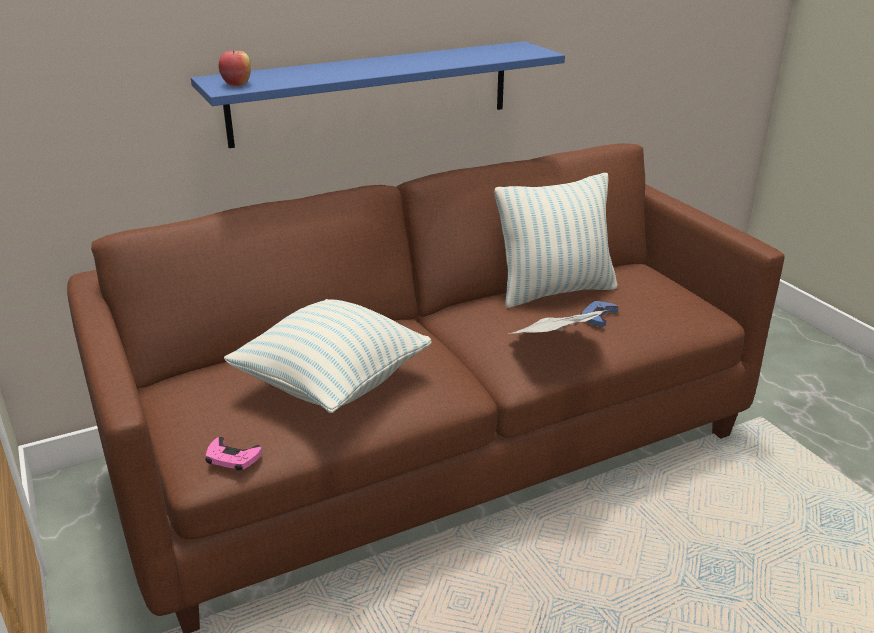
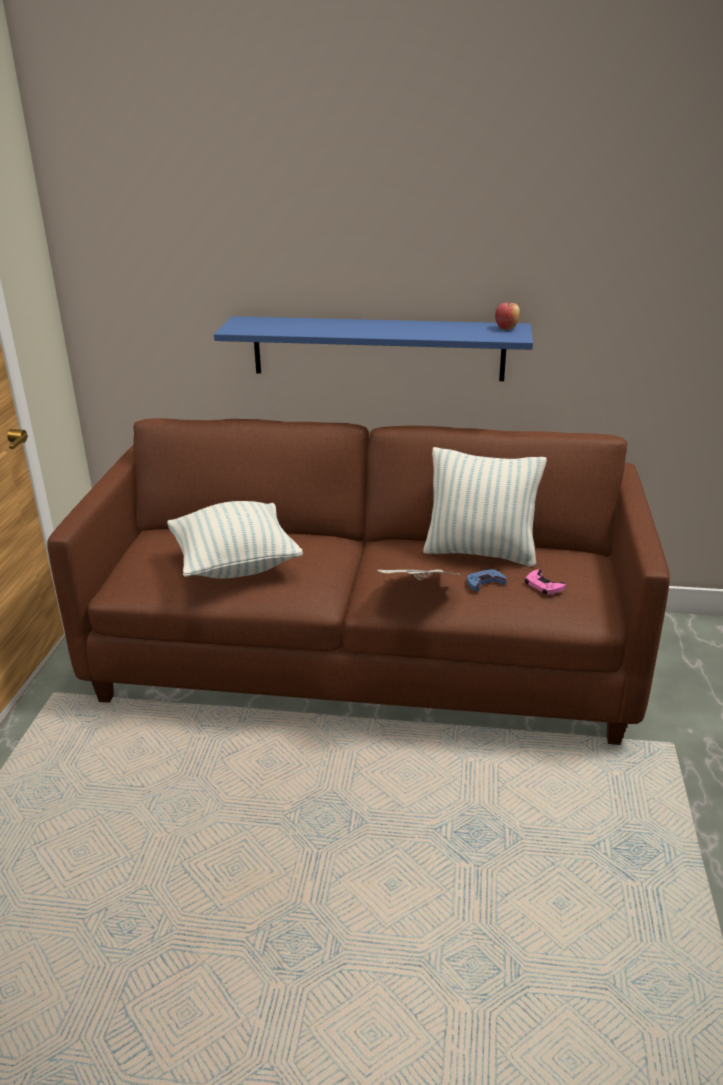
camera: 35 degrees right, 0 degrees up
pink game controller [205,437,262,471] -> pink game controller moved to [525,569,566,595]
apple [219,50,251,86] -> apple moved to [495,302,520,330]

